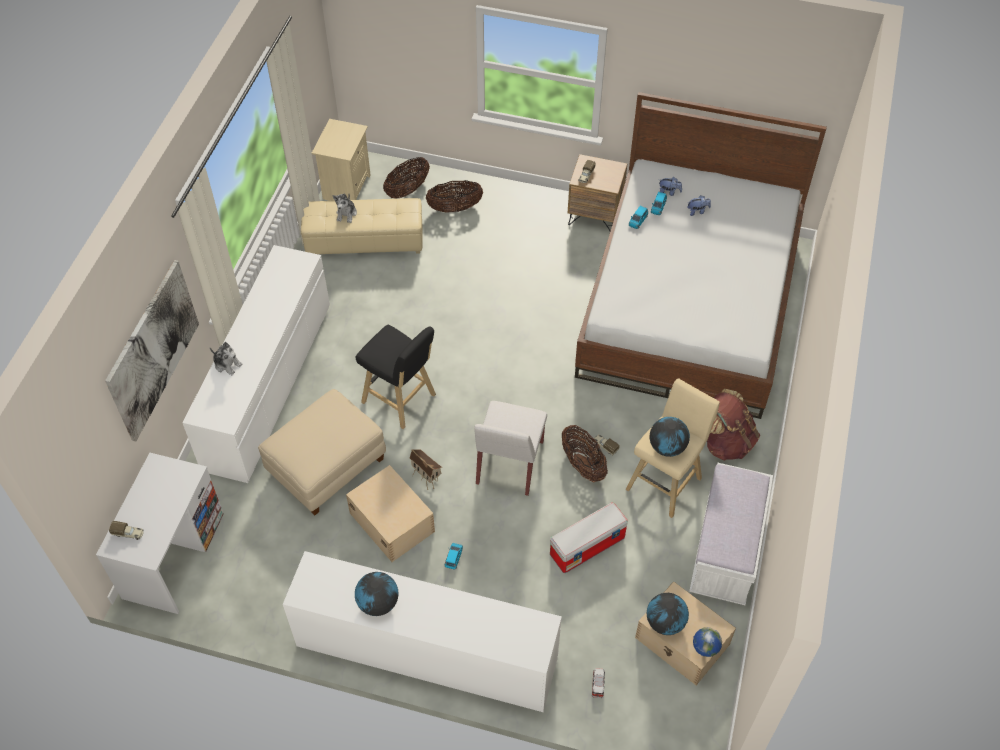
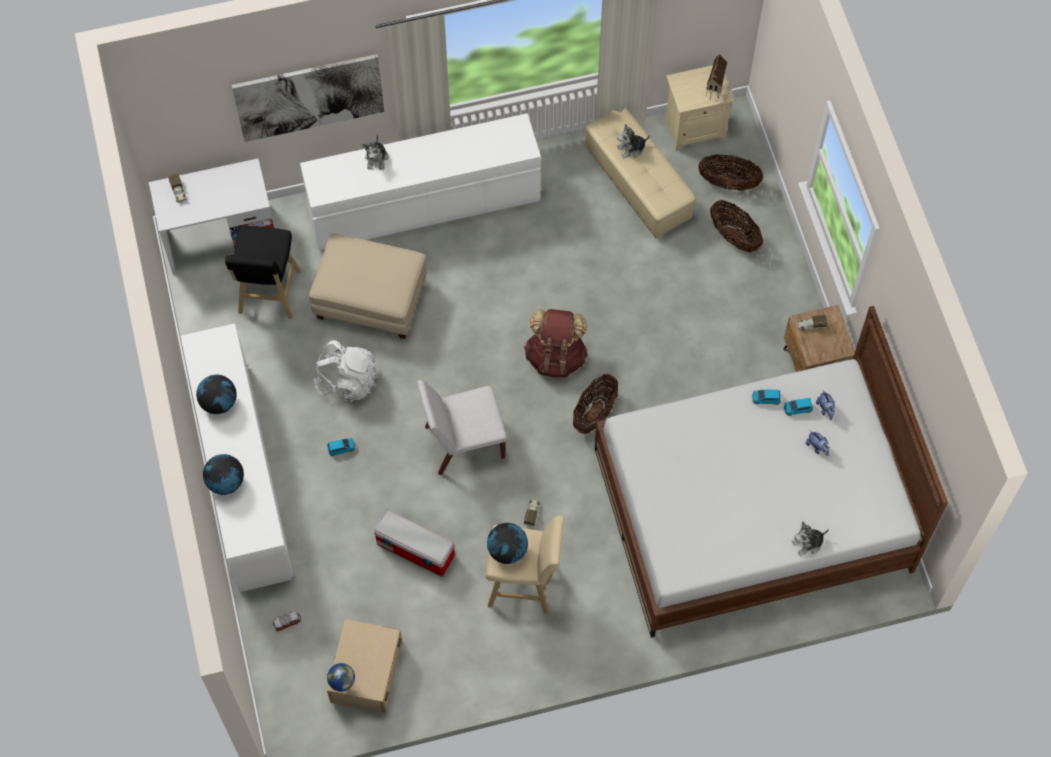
camera: 60 degrees right, 10 degrees up
beige storage box [346,465,435,562] -> white backpack [313,340,378,402]
black stool [356,325,436,429] -> black stool moved to [225,226,301,319]
toy house [410,449,442,490] -> toy house moved to [705,54,728,100]
basket [562,425,608,482] -> basket moved to [573,374,618,434]
globe [647,593,689,635] -> globe moved to [203,454,244,495]
white bench [689,463,773,605] -> none
brown backpack [707,389,760,461] -> brown backpack moved to [524,309,588,378]
none -> plush toy [792,522,829,557]

